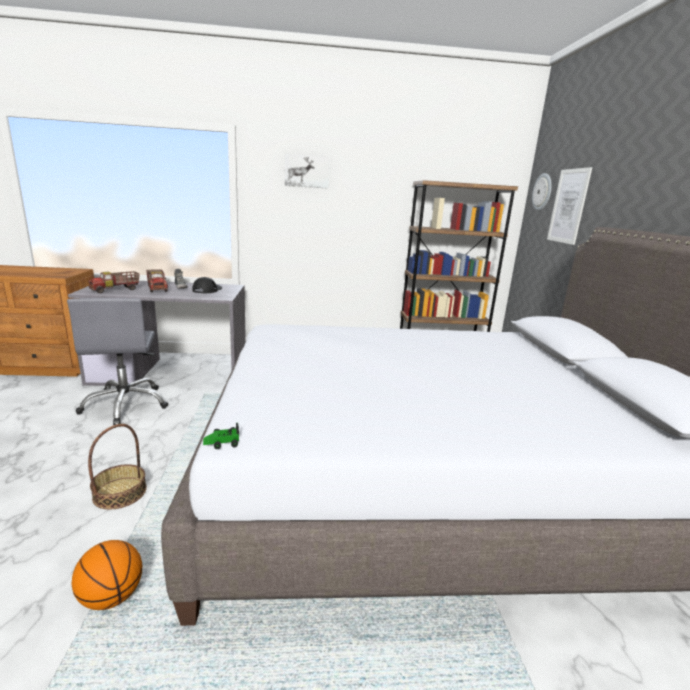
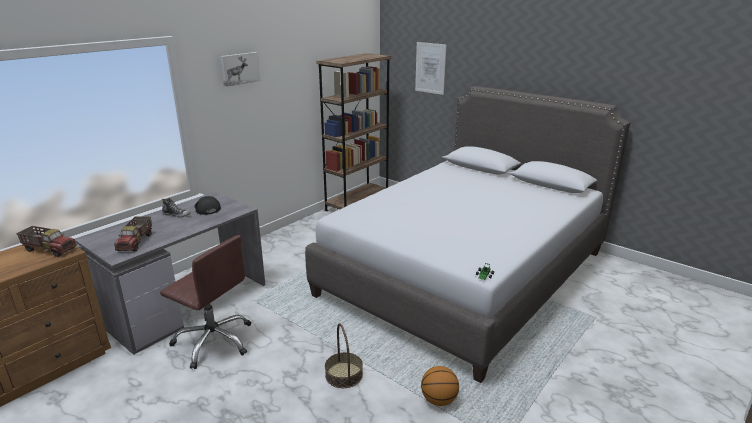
camera: 45 degrees left, 5 degrees up
grey office chair [67,298,168,425] -> brown office chair [160,235,251,369]
toy truck [146,269,168,292] -> toy truck moved to [16,226,77,257]
wall clock [532,173,552,211] -> none

